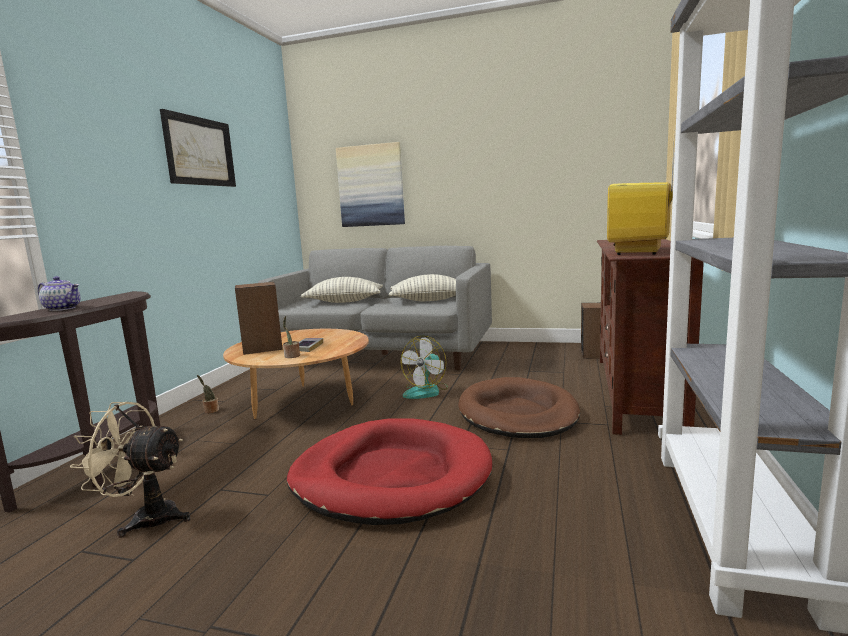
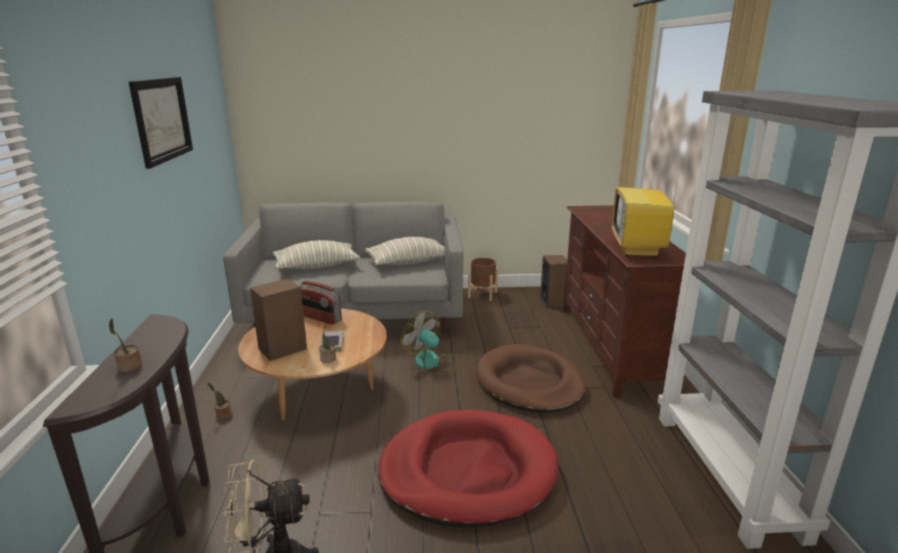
camera: 20 degrees left, 10 degrees up
teapot [38,276,80,311] -> potted plant [109,318,142,372]
picture [336,142,405,227] -> none
fan [401,336,448,399] -> fan turned 120 degrees clockwise [401,311,460,375]
none -> radio [301,281,342,325]
none -> brown planter [468,258,498,301]

